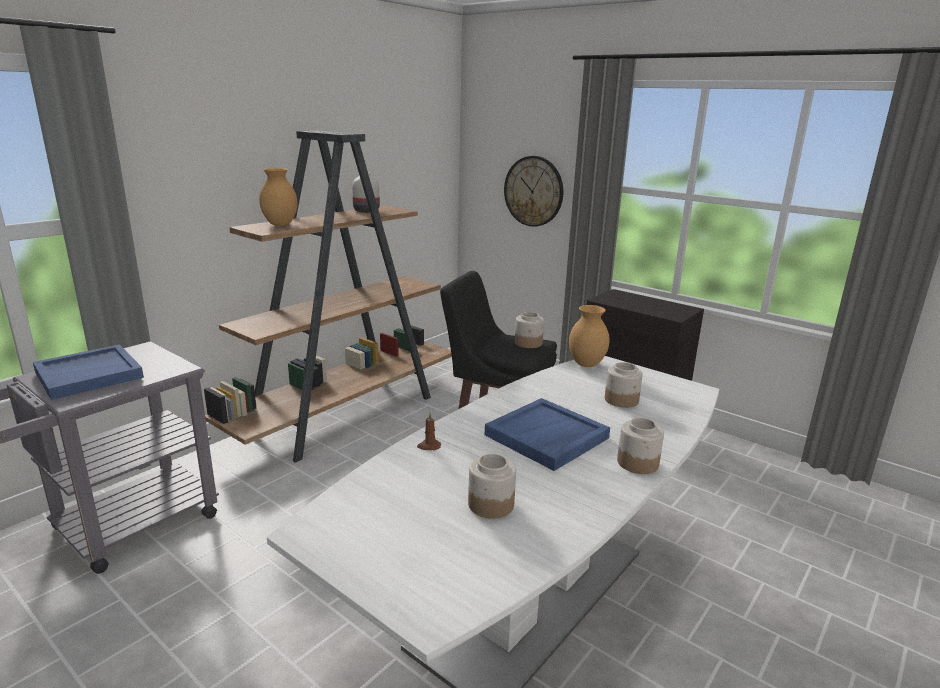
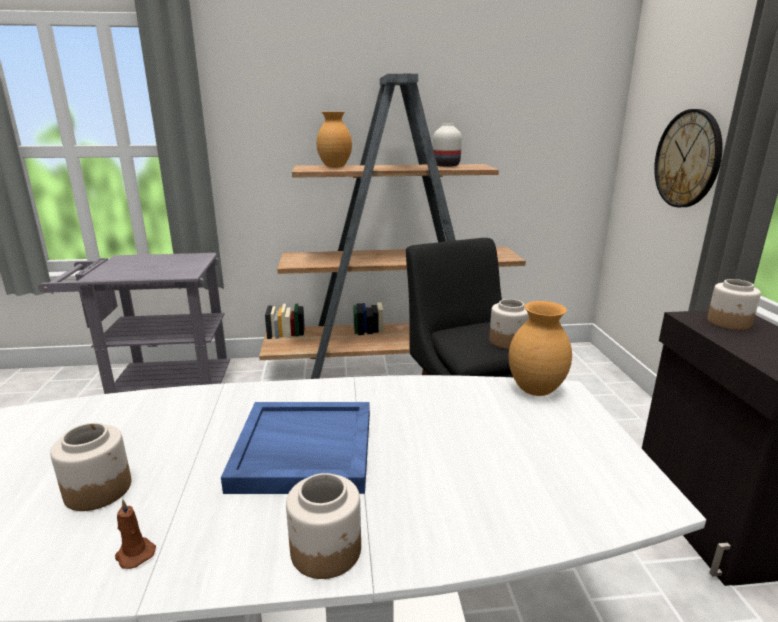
camera: 45 degrees right, 0 degrees up
blue tray [33,344,144,400] -> none
brown candle [417,413,441,450] -> brown candle moved to [115,499,156,569]
jar [605,362,643,408] -> jar moved to [707,279,761,330]

